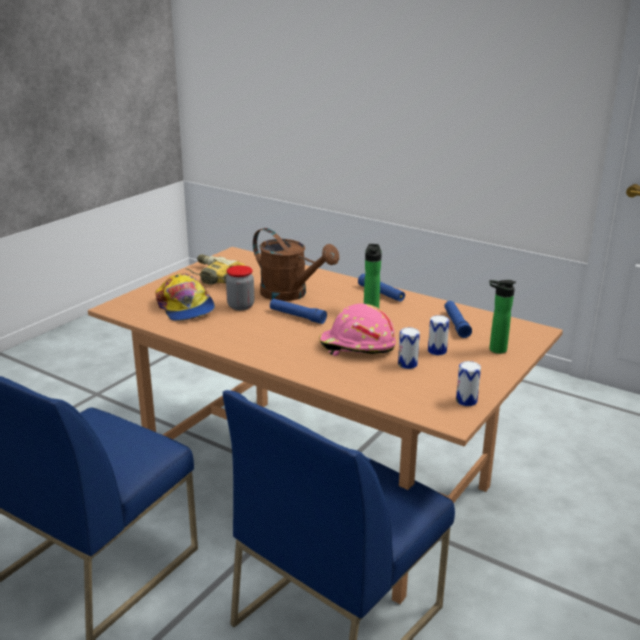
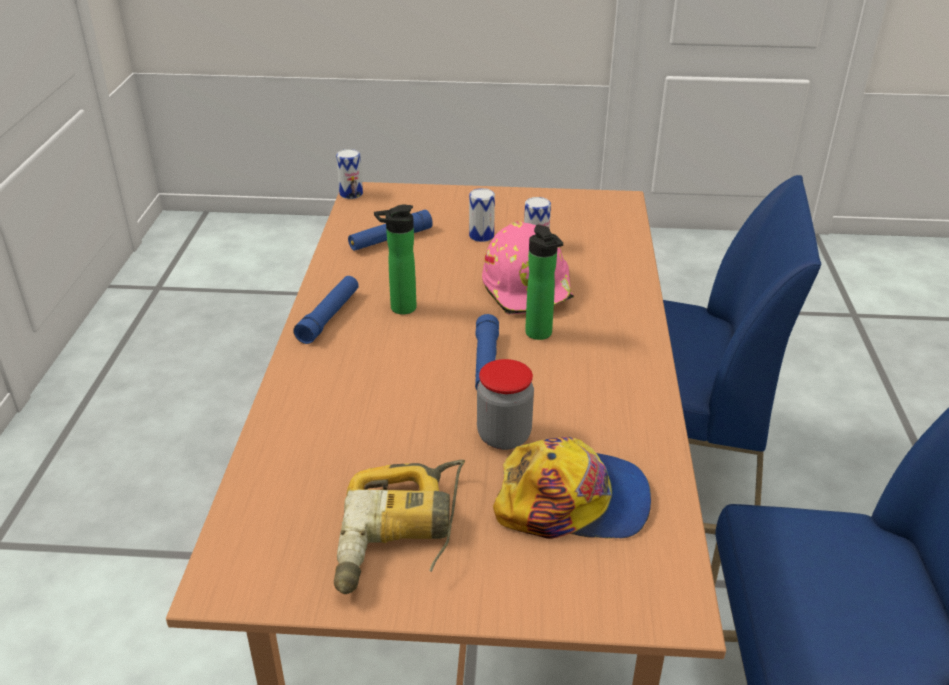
camera: 120 degrees left, 10 degrees up
cap [156,273,215,321] -> cap turned 60 degrees clockwise [493,437,651,539]
brown watering can [253,228,339,301] -> none
can [456,361,481,406] -> can moved to [336,149,363,199]
bottle [489,280,516,354] -> bottle moved to [525,225,563,340]

